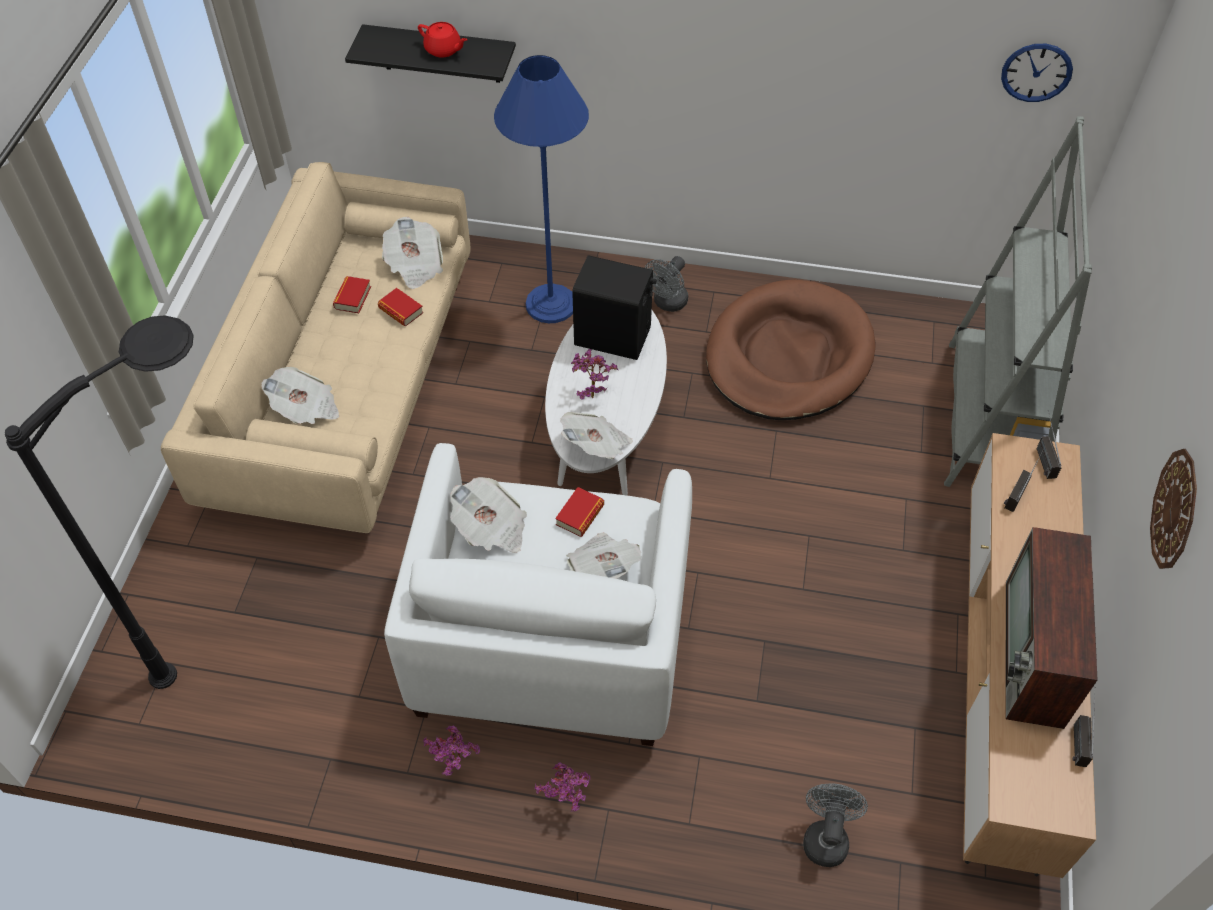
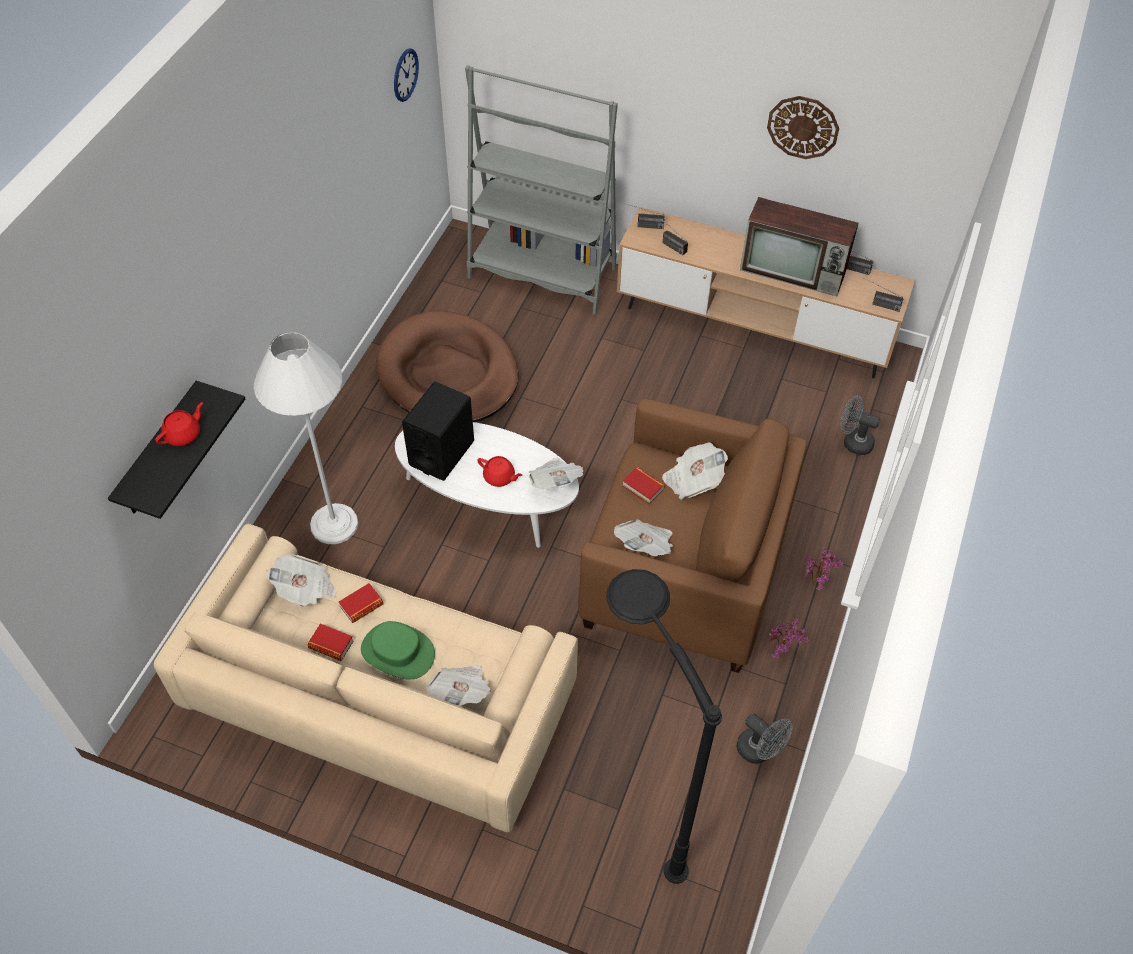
camera: 80 degrees left, 0 degrees up
white armchair [384,443,692,746] -> brown armchair [578,398,807,673]
blue floor lamp [494,55,589,323] -> white floor lamp [254,332,358,544]
potted plant [571,349,618,400] -> red teapot [477,456,523,487]
grey fan [645,256,688,312] -> grey fan moved to [736,713,792,764]
none -> green hat [361,621,435,679]
none -> radio [870,281,904,312]

